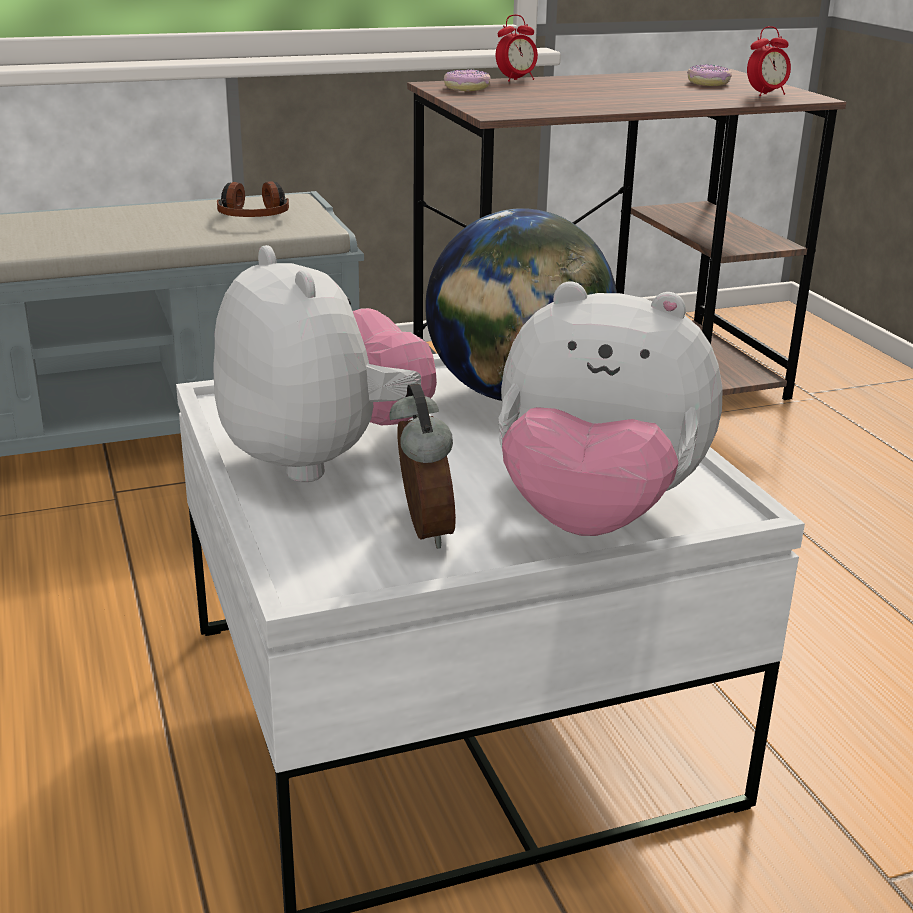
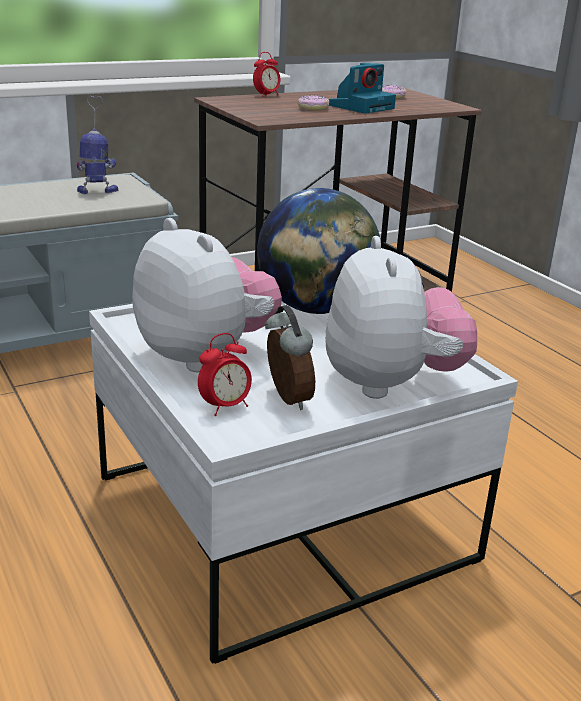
camera: 10 degrees left, 0 degrees up
headphones [217,181,289,217] -> toy robot [77,96,118,194]
donut [444,70,491,91] -> donut moved to [298,95,329,111]
plush toy [498,281,723,536] -> plush toy turned 105 degrees counterclockwise [325,236,477,399]
alarm clock [747,26,791,96] -> alarm clock moved to [198,333,252,416]
none -> camera [328,63,396,114]

